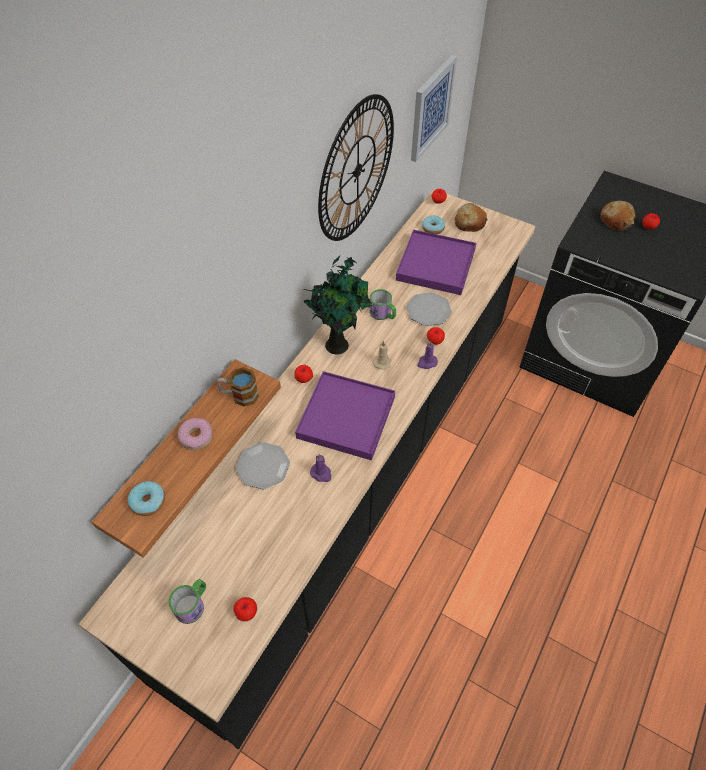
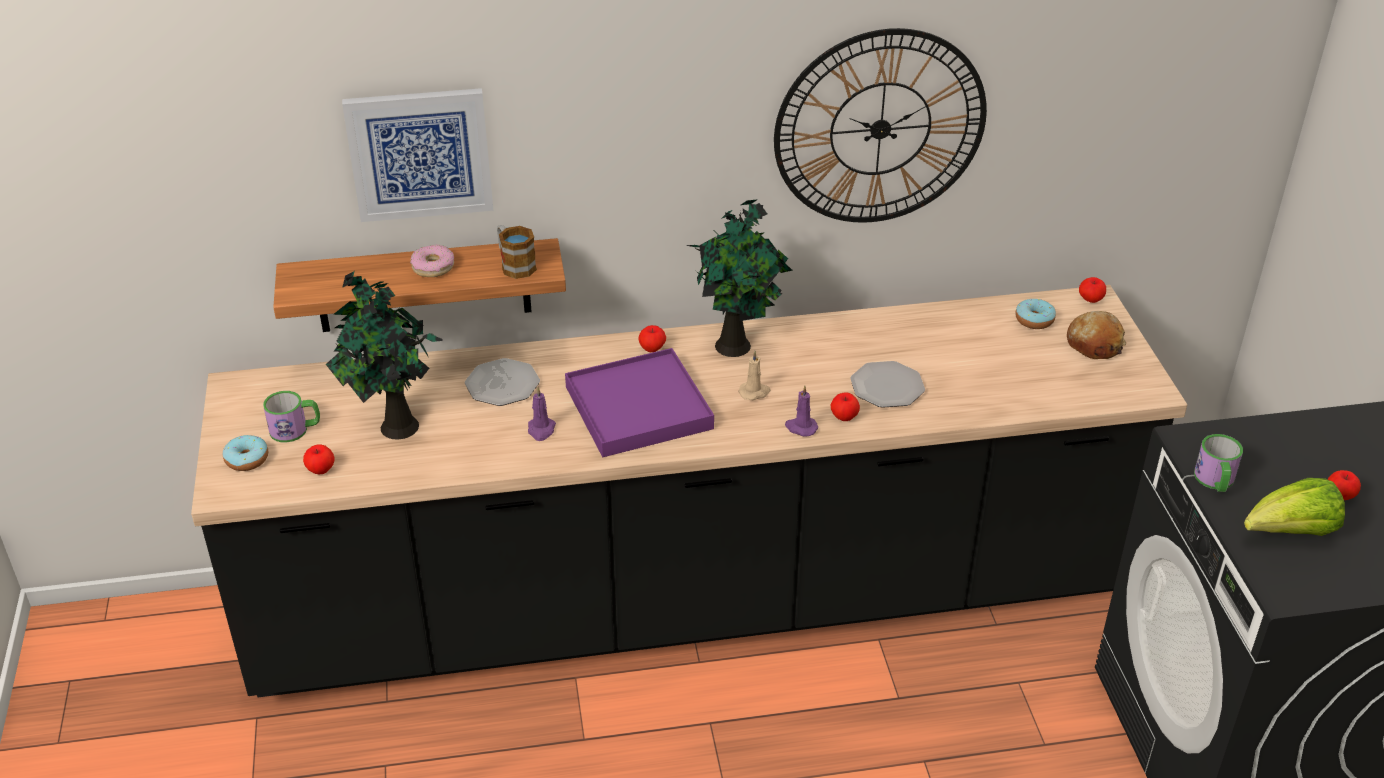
camera: 50 degrees right, 15 degrees down
donut [128,481,165,516] -> donut moved to [223,435,268,471]
mug [369,289,396,320] -> mug moved to [1194,434,1243,492]
purple tray [396,230,476,295] -> none
picture [411,55,457,162] -> picture moved to [342,88,493,222]
bread [600,201,635,231] -> none
none -> potted plant [326,271,443,440]
none -> lettuce [1244,478,1345,536]

